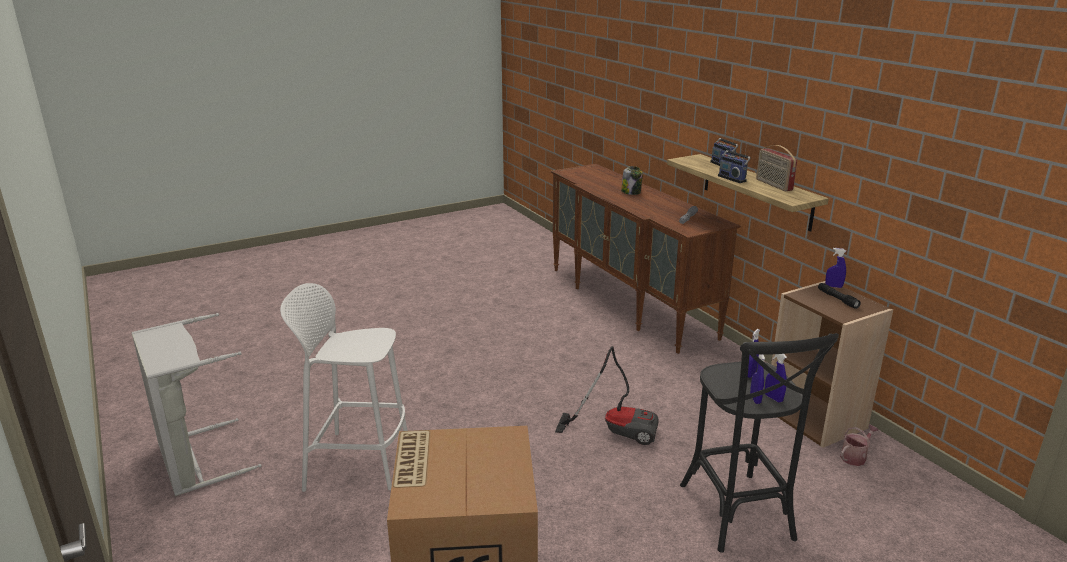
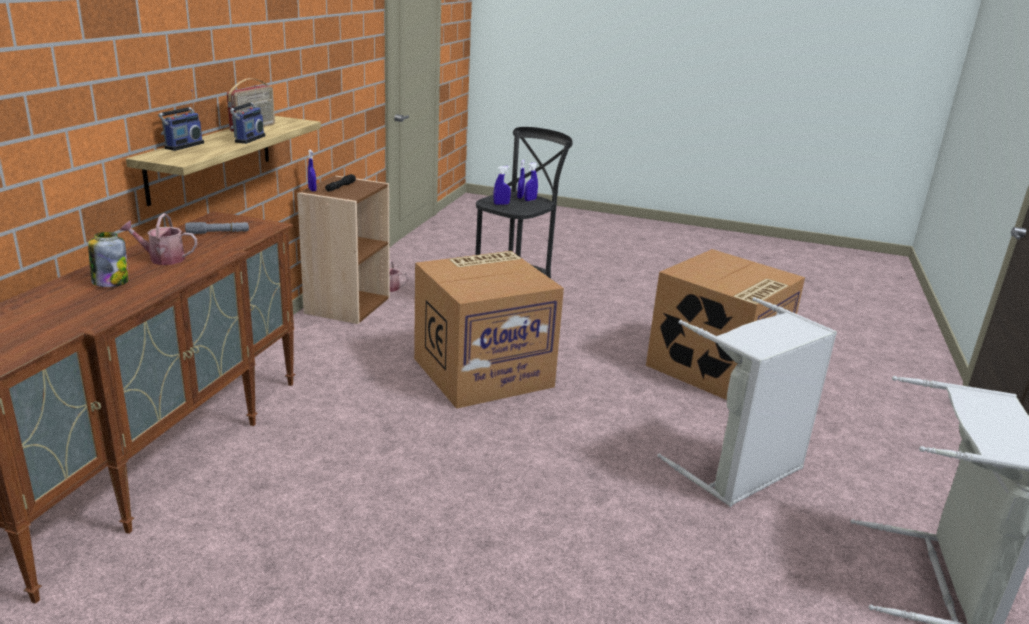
camera: 135 degrees left, 0 degrees up
white stool [280,283,408,492] -> grey laundry basket [657,297,837,507]
vacuum cleaner [555,346,659,445] -> cardboard box [414,251,564,409]
none -> watering can [120,213,197,265]

